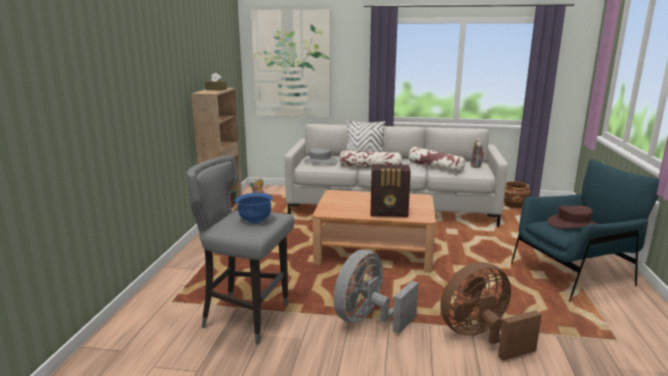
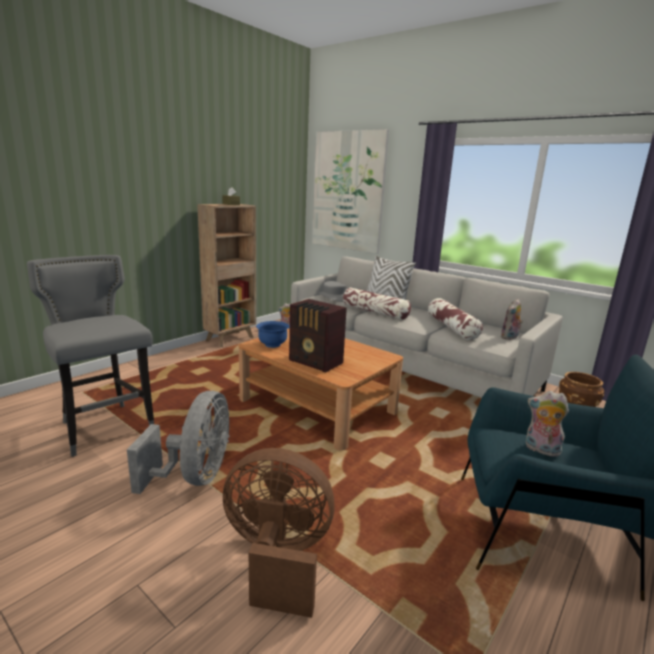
camera: 30 degrees right, 0 degrees up
blue bowl [235,193,273,224] -> blue bowl moved to [256,321,289,348]
grey fan [334,250,418,334] -> grey fan turned 120 degrees clockwise [127,391,230,494]
brown hat [548,206,597,228] -> plush toy [526,391,569,457]

